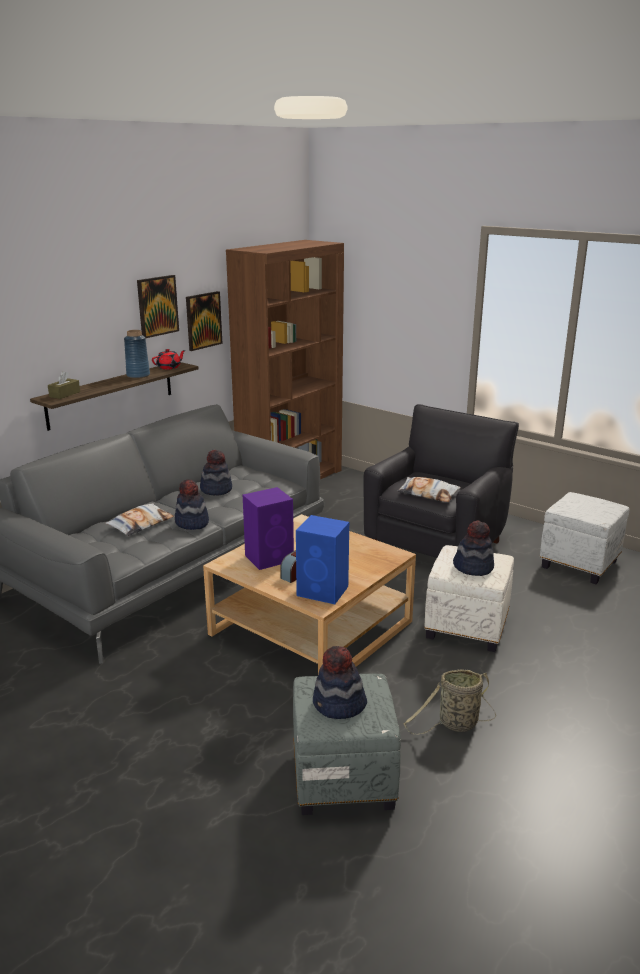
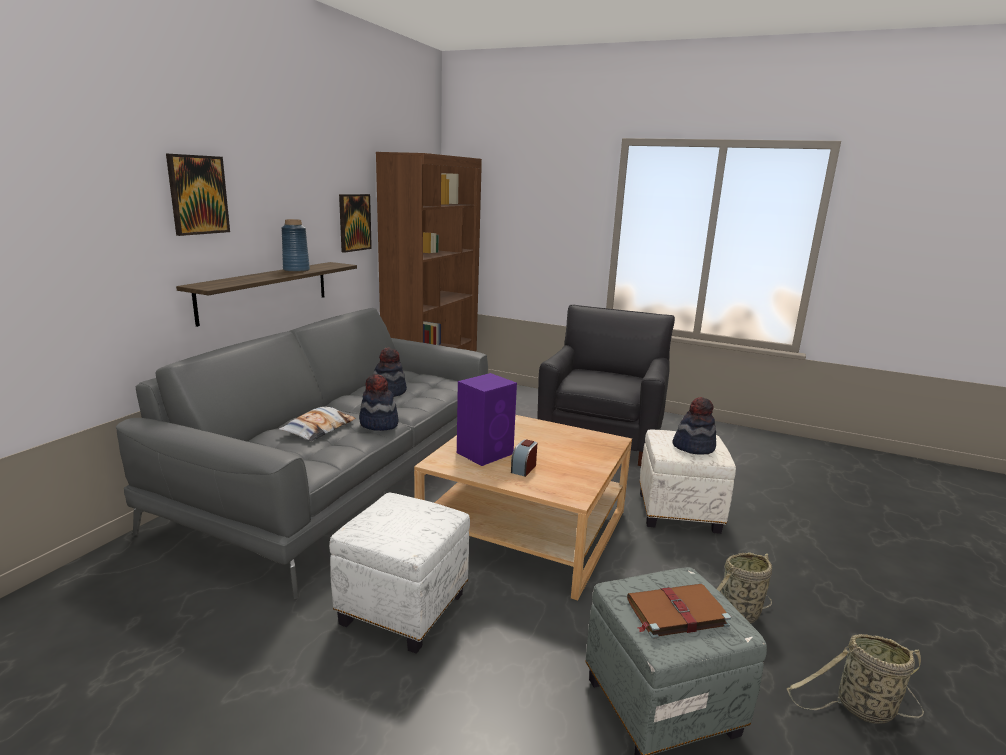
camera: 15 degrees left, 5 degrees down
brown tissue box [48,371,80,399] -> none
picture [137,275,179,338] -> picture moved to [166,154,230,236]
red teapot [152,349,186,369] -> none
blue speaker [296,515,349,604] -> none
hat [313,646,367,719] -> brown book [627,584,731,639]
pillow [397,477,461,502] -> none
white ottoman [540,492,629,584] -> white ottoman moved to [329,492,470,654]
none -> basket [787,634,924,724]

